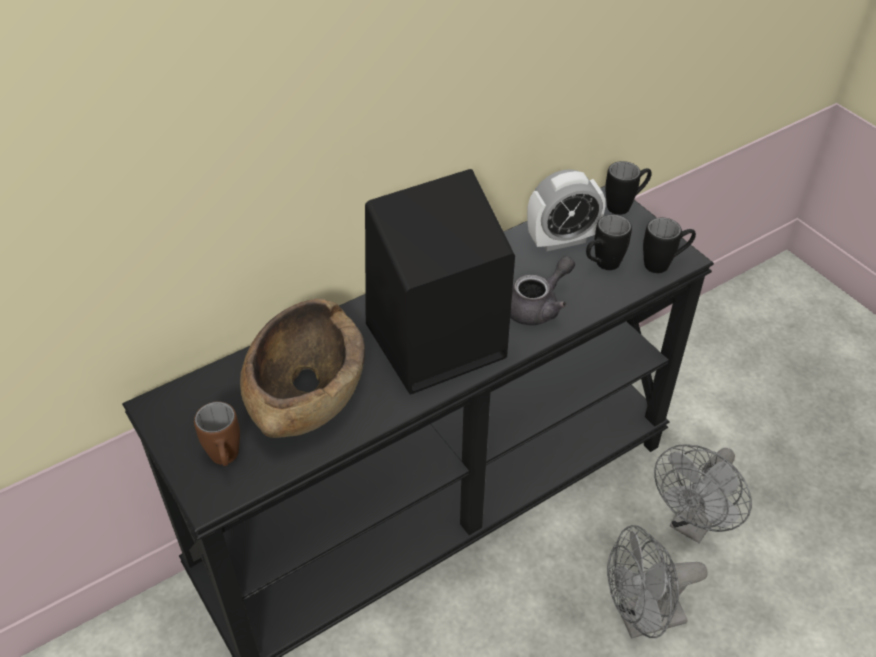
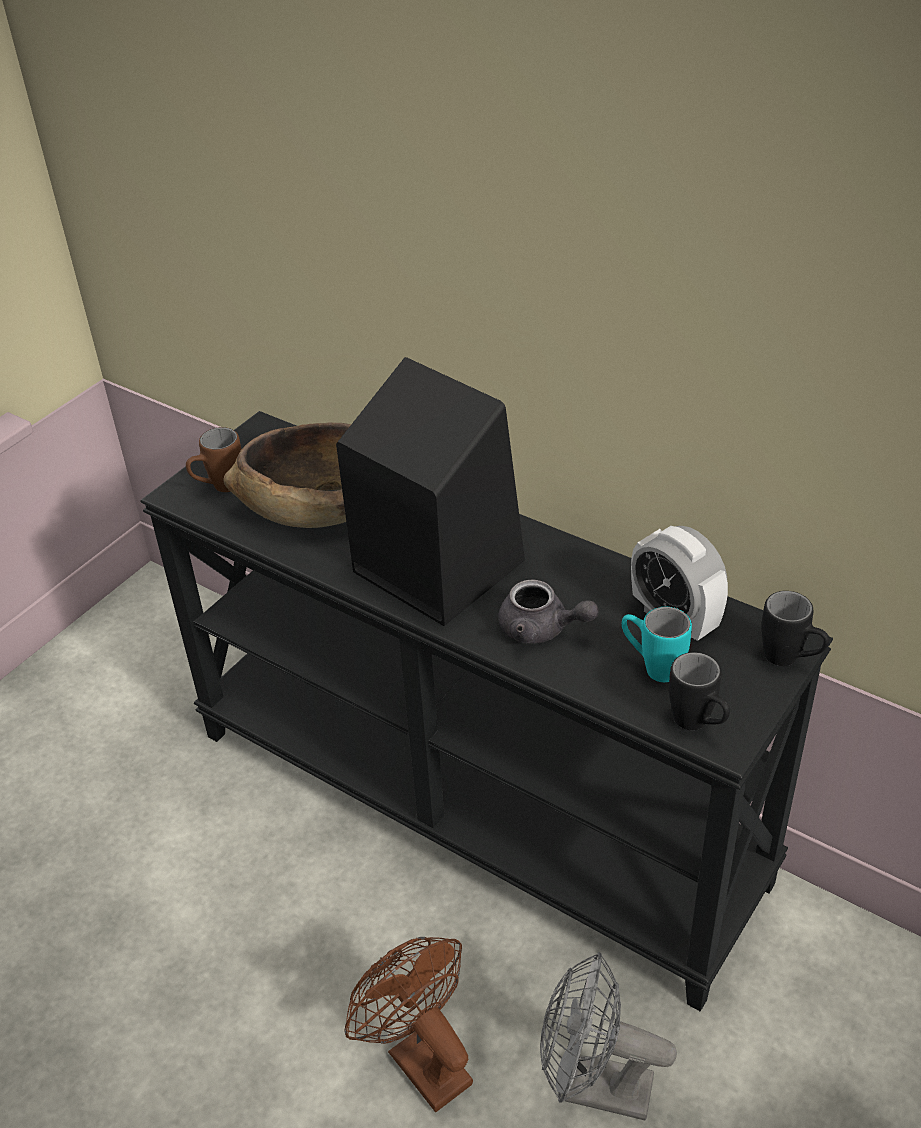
camera: 70 degrees right, 5 degrees down
black mug [586,215,632,270] -> turquoise mug [622,607,692,682]
grey fan [607,525,708,639] -> brown fan [344,937,473,1112]

